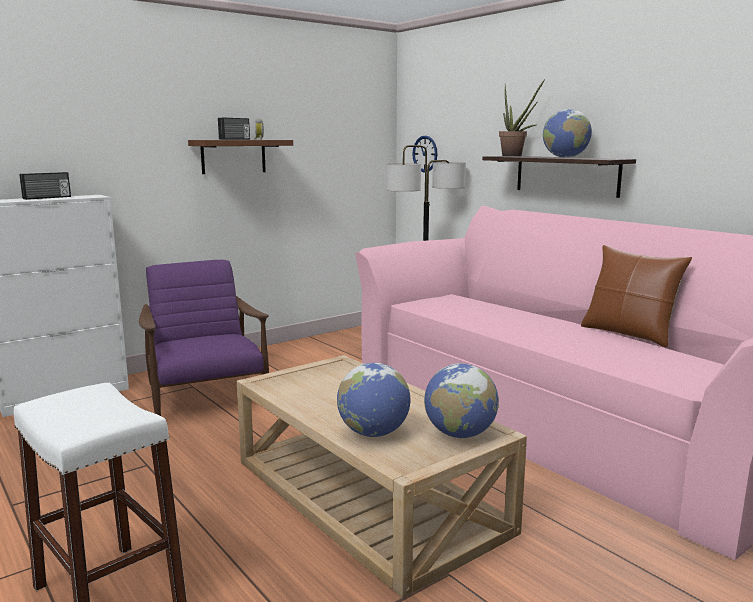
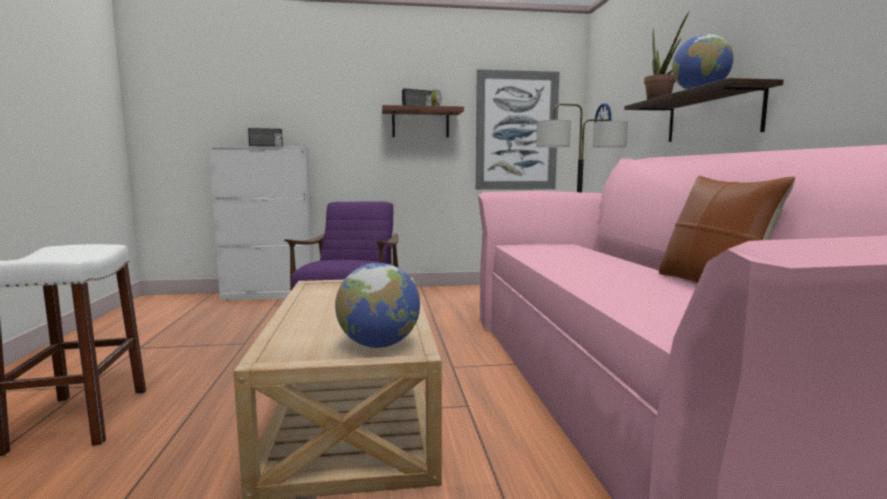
camera: 30 degrees right, 5 degrees down
globe [337,363,410,437] -> none
none -> picture [476,69,559,190]

